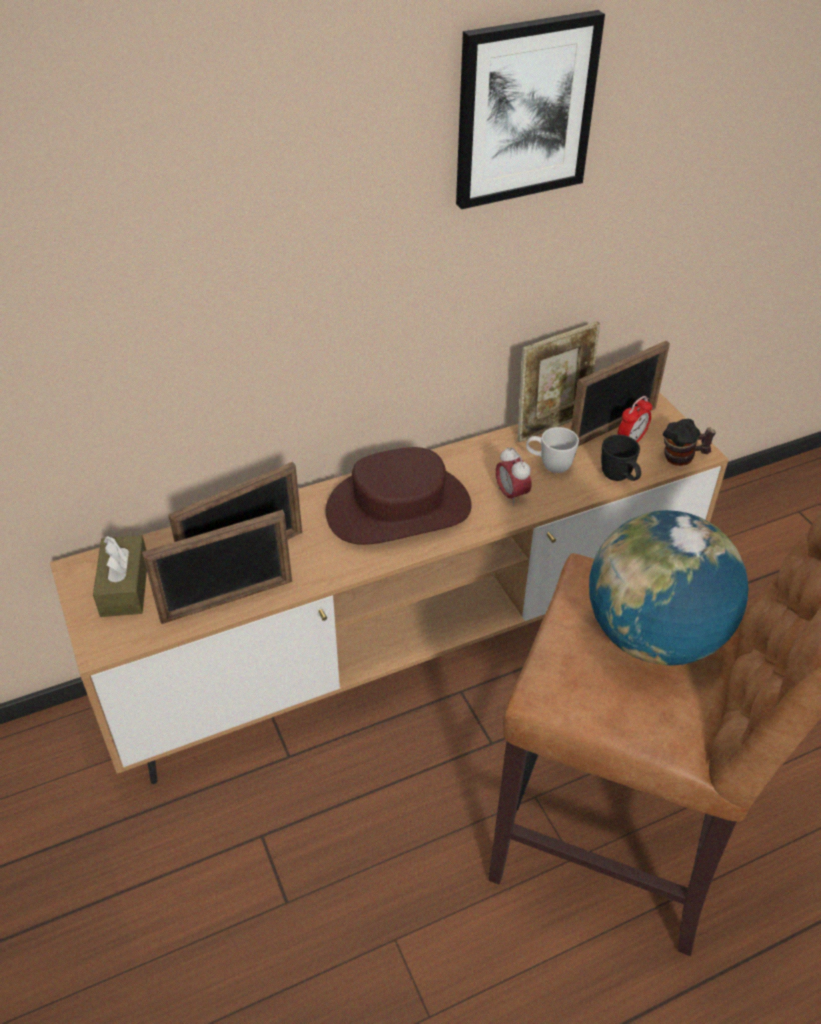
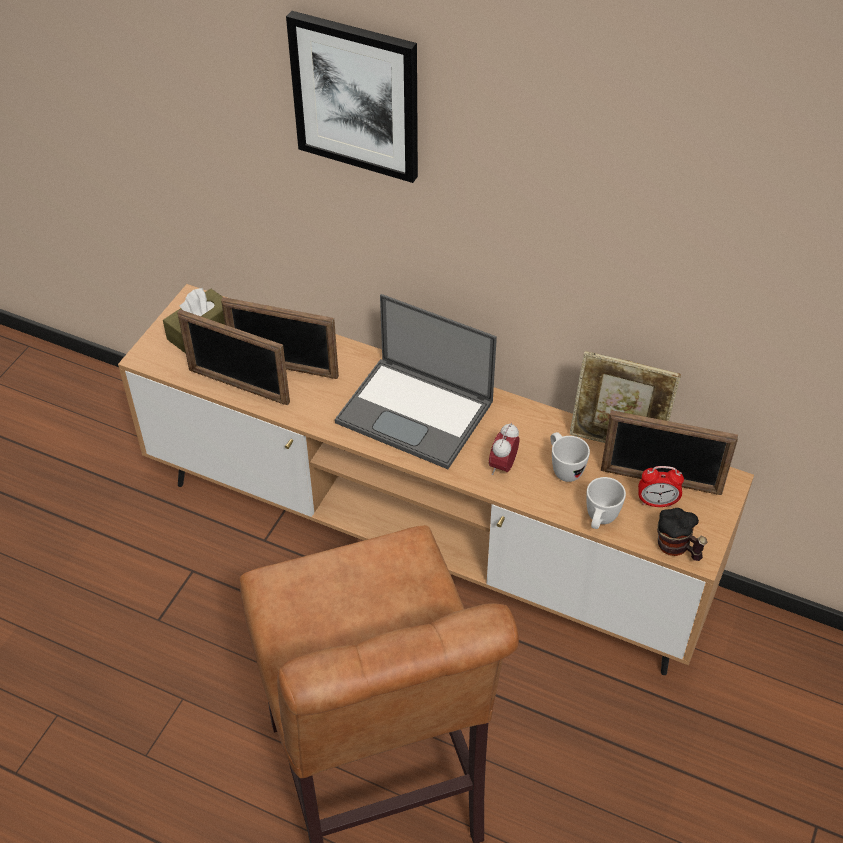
camera: 50 degrees right, 5 degrees up
brown hat [326,447,472,545] -> laptop [335,294,497,469]
picture [456,10,605,209] -> picture moved to [286,11,418,183]
globe [589,510,749,665] -> none
black mug [601,435,641,481] -> white mug [586,477,626,529]

